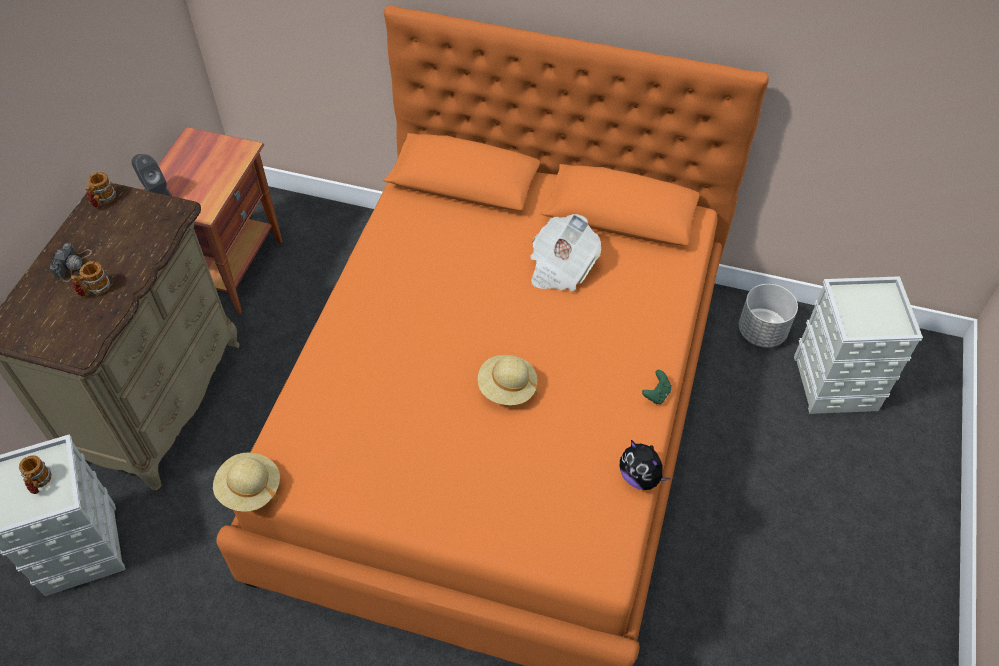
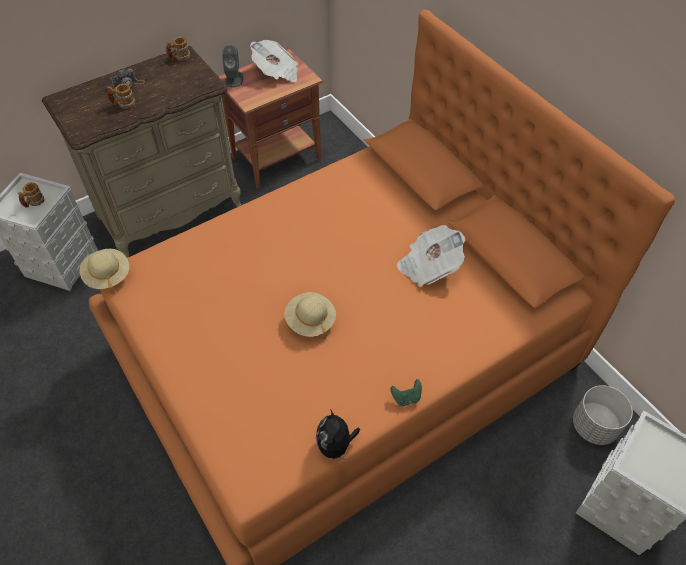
camera: 40 degrees right, 0 degrees up
none -> newspaper [250,40,298,82]

